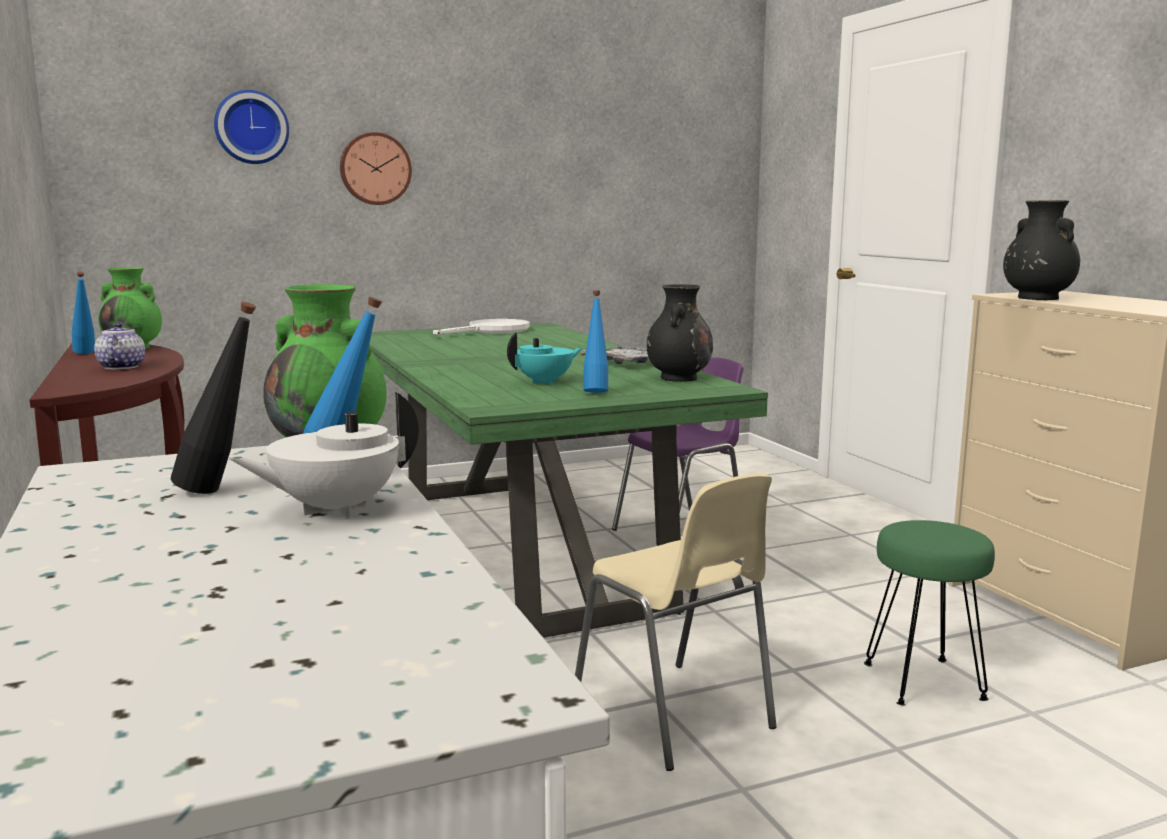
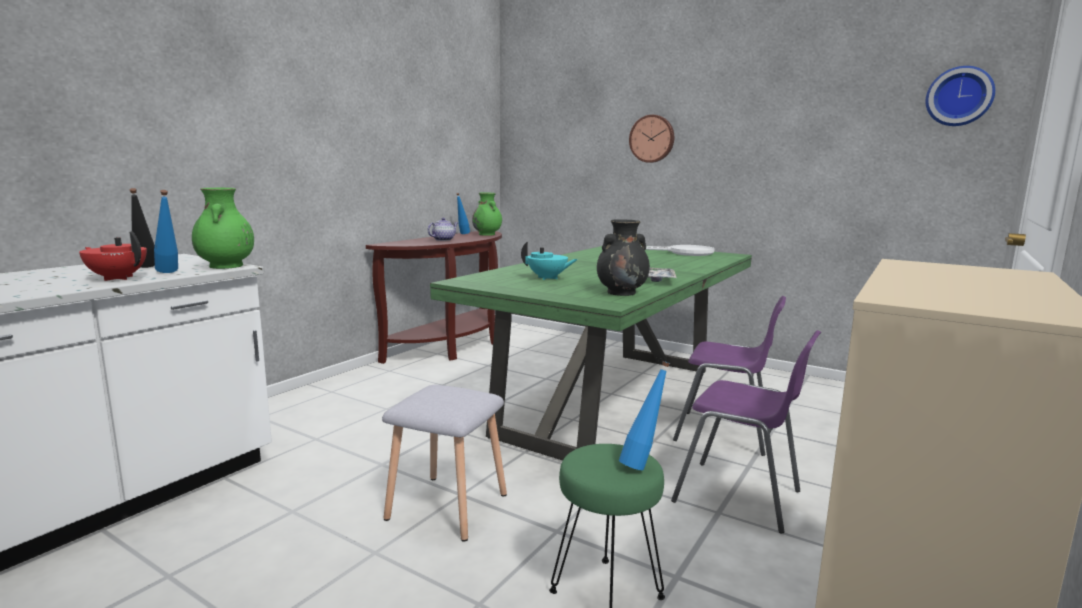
camera: 55 degrees right, 0 degrees up
wall clock [214,90,289,164] -> wall clock moved to [926,66,995,126]
white teapot [229,392,419,517] -> red teapot [79,231,147,281]
beige chair [575,473,777,771] -> grey stool [382,385,507,542]
blue bottle [583,290,608,393] -> blue bottle moved to [619,361,670,470]
black vase [1003,200,1080,300] -> none
none -> purple chair [671,330,821,534]

